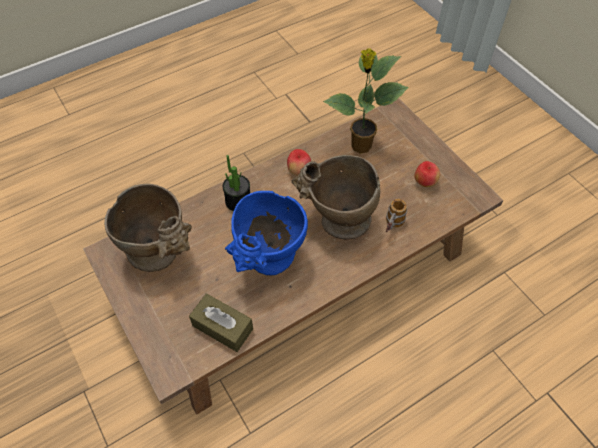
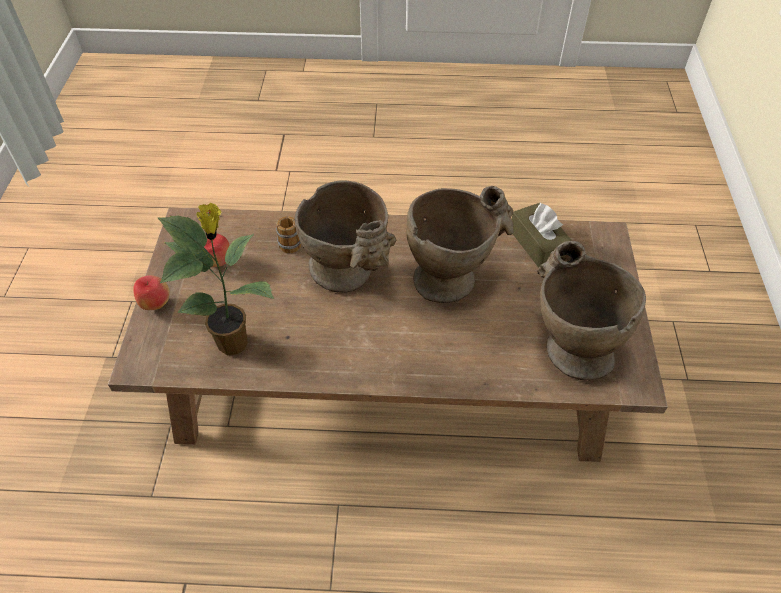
camera: 145 degrees left, 5 degrees down
potted plant [223,155,250,211] -> none
blue vase [225,191,308,276] -> beige vase [406,186,514,303]
apple [287,149,311,176] -> apple moved to [133,275,170,310]

